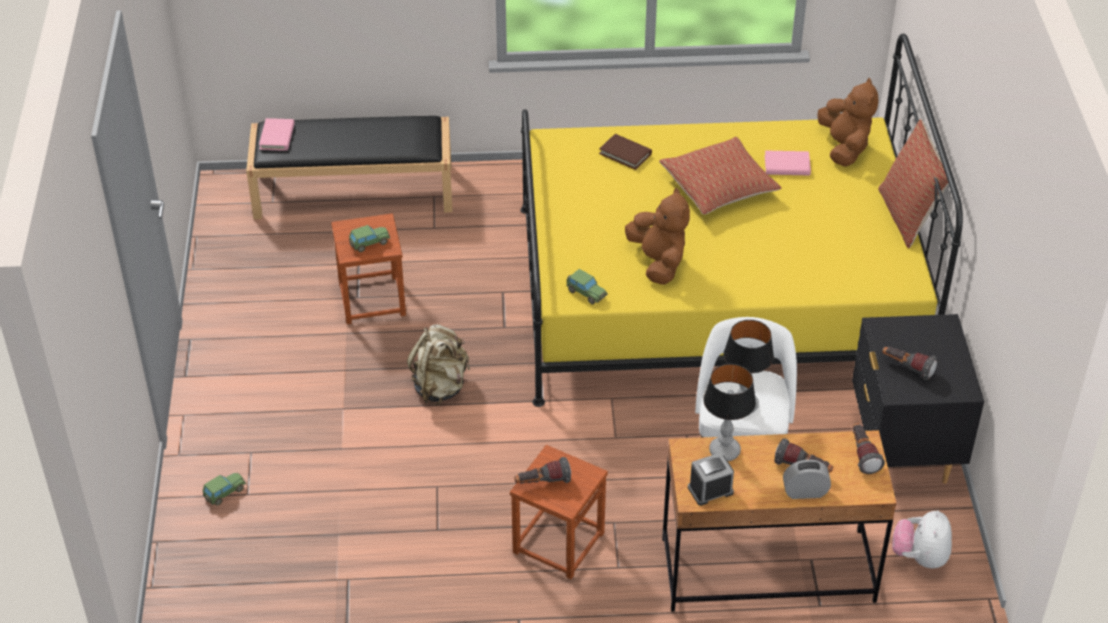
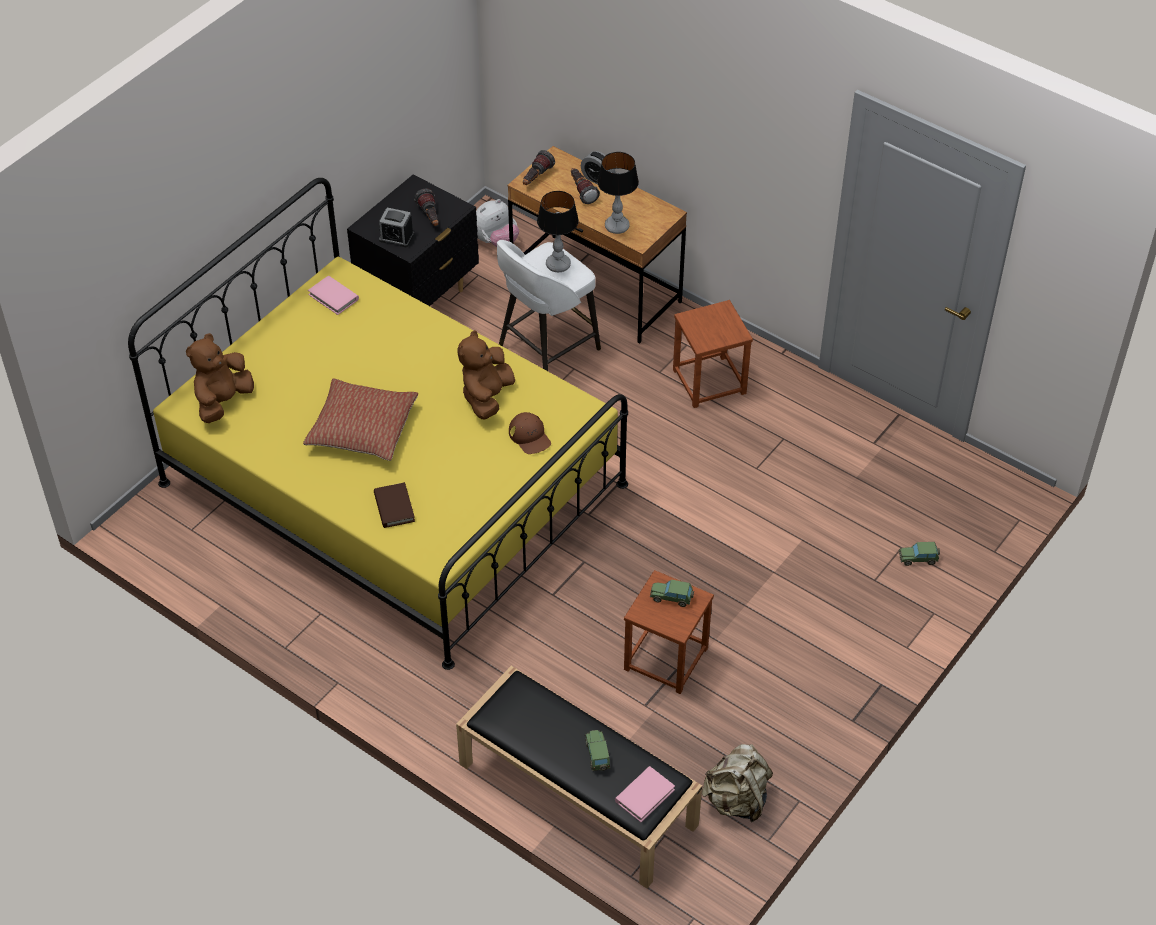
camera: 140 degrees left, 5 degrees up
beige backpack [407,324,470,405] -> beige backpack moved to [702,744,773,822]
flashlight [514,457,571,484] -> none
toy car [566,269,608,305] -> toy car moved to [585,730,610,771]
alarm clock [688,452,734,506] -> alarm clock moved to [379,207,414,247]
pink book [765,151,811,175] -> pink book moved to [308,276,359,315]
pillow [878,119,949,248] -> none
none -> brown cap [509,412,551,454]

